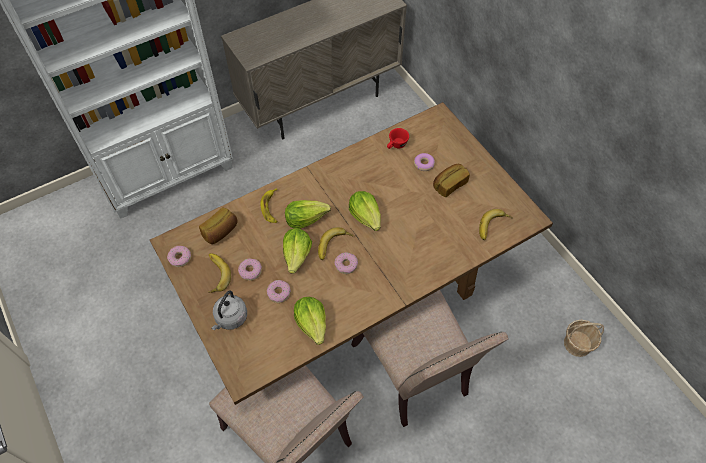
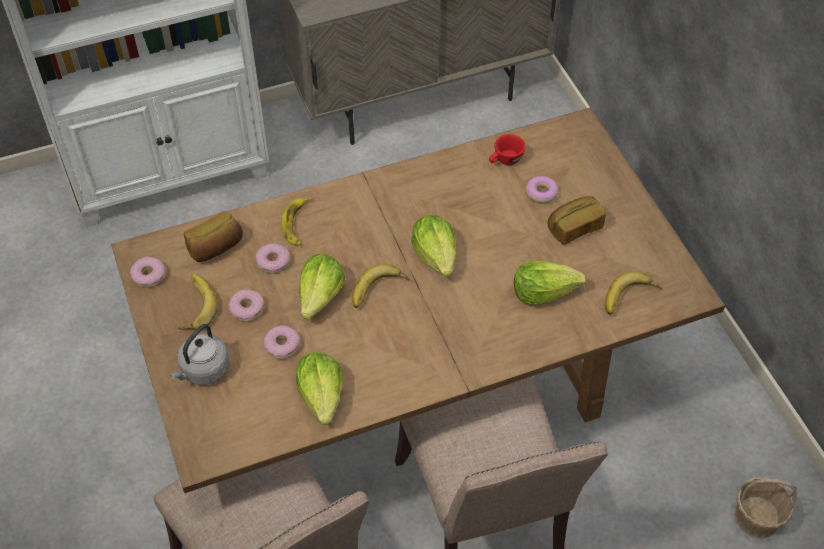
camera: 10 degrees right, 5 degrees down
lettuce [285,200,331,229] -> lettuce moved to [514,261,586,305]
donut [334,252,358,274] -> donut moved to [256,243,290,274]

